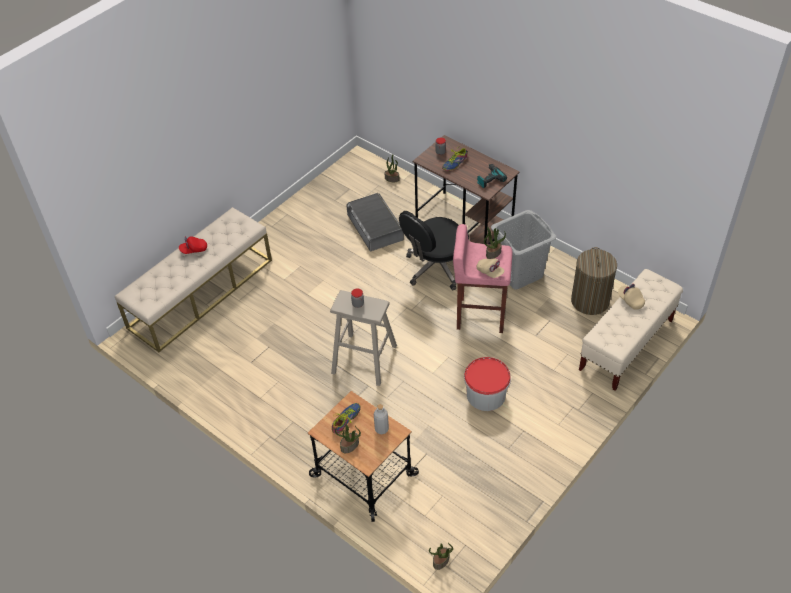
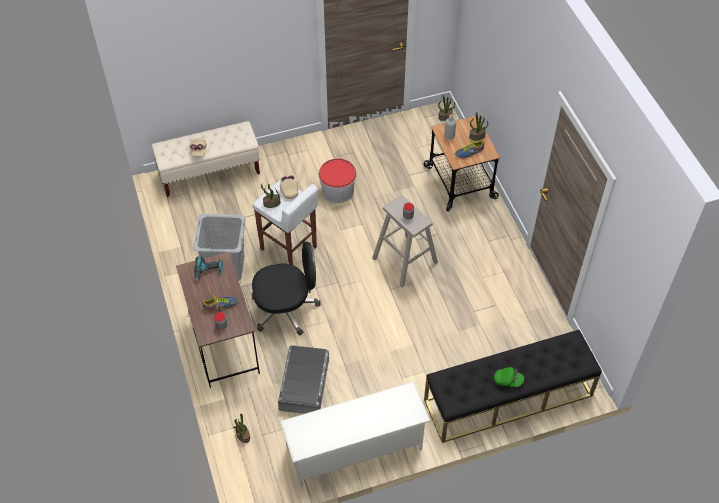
camera: 150 degrees left, 5 degrees up
beige bench [115,207,272,352] -> black bench [424,330,602,443]
red cap [179,236,207,254] -> green cap [494,367,524,387]
pink stool [453,224,513,333] -> white stool [252,180,318,265]
laundry basket [571,247,617,315] -> none
none -> white shoe rack [280,382,430,487]

